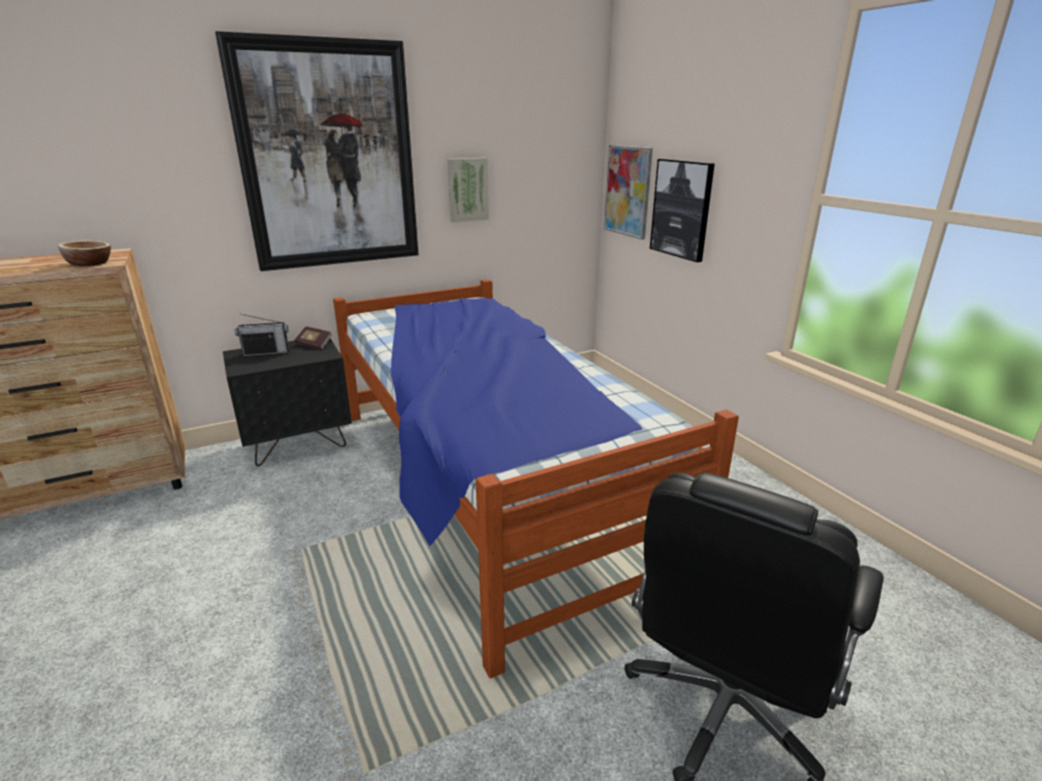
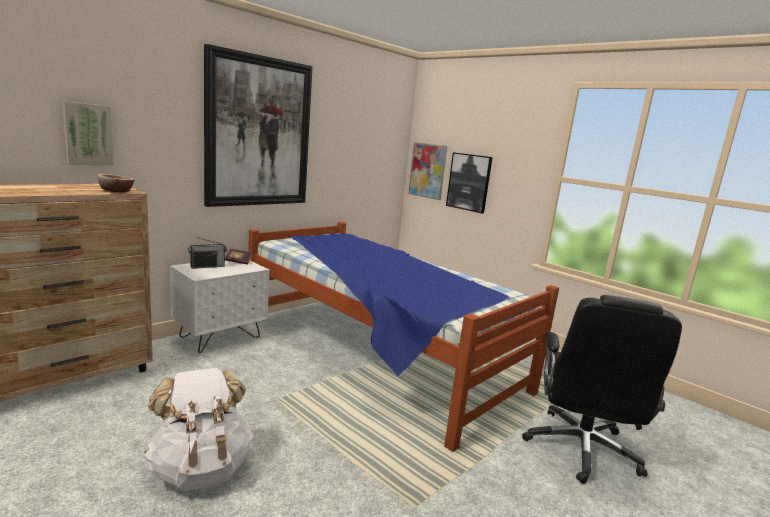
camera: 20 degrees left, 10 degrees down
black nightstand [223,339,352,466] -> white nightstand [170,261,269,353]
picture [447,158,489,223] -> picture moved to [62,101,114,166]
none -> white backpack [144,368,254,491]

